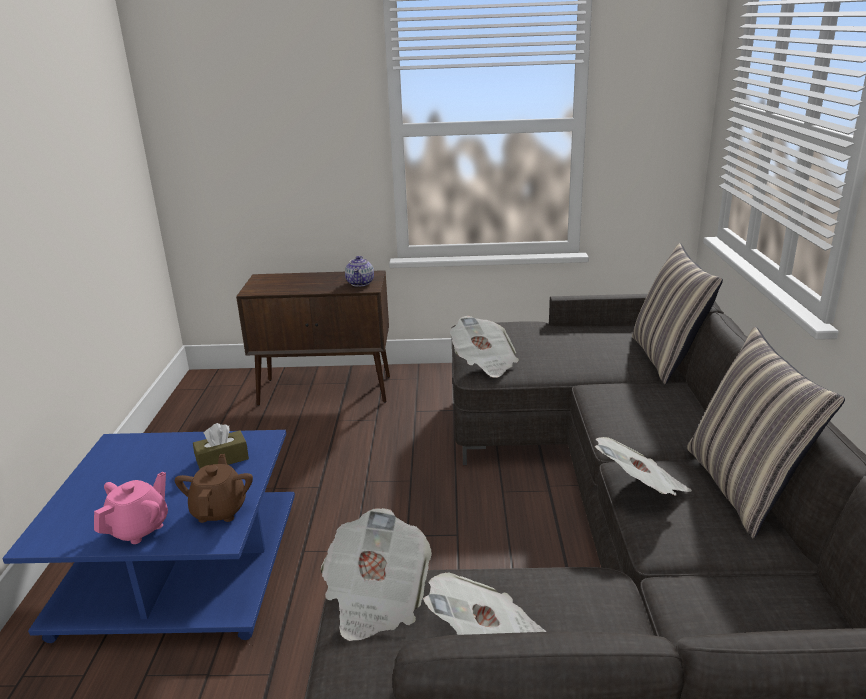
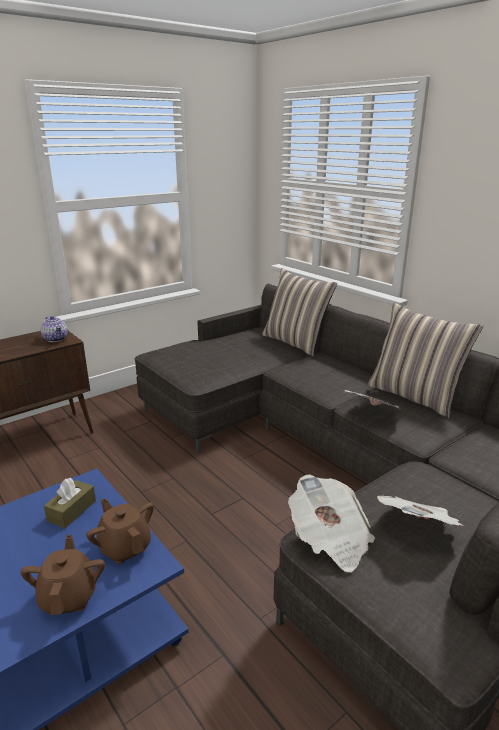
camera: 40 degrees left, 0 degrees up
pink teapot [94,472,168,544] -> brown teapot [20,535,105,615]
newspaper [450,316,519,378] -> none

